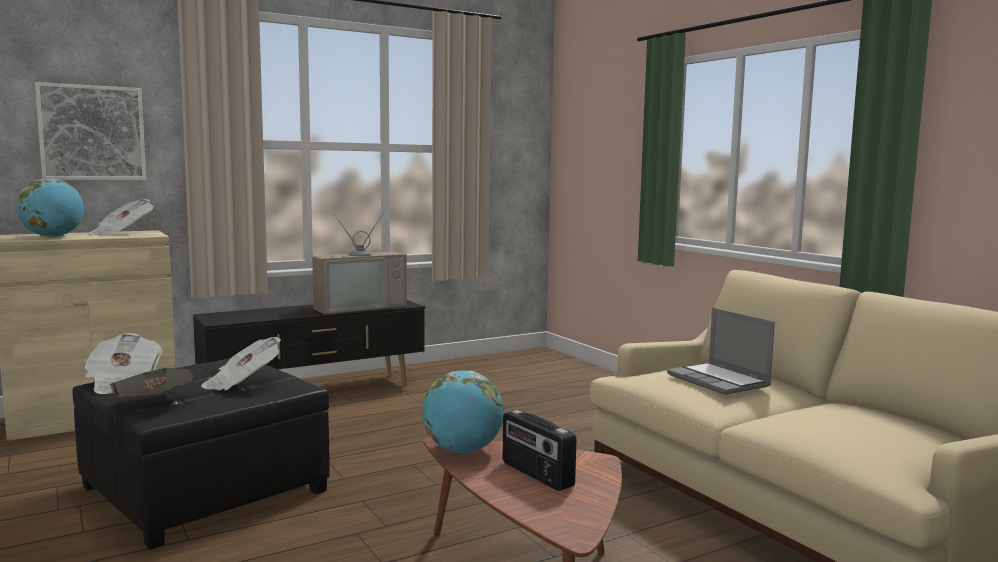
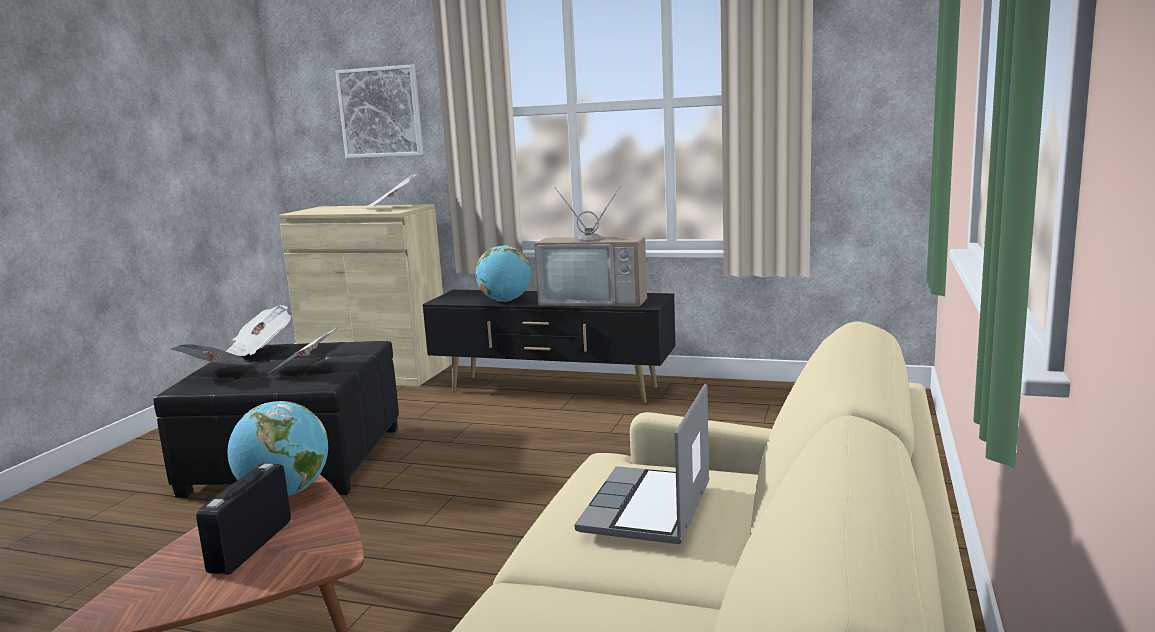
camera: 50 degrees right, 5 degrees up
globe [17,178,84,237] -> globe moved to [475,245,532,302]

